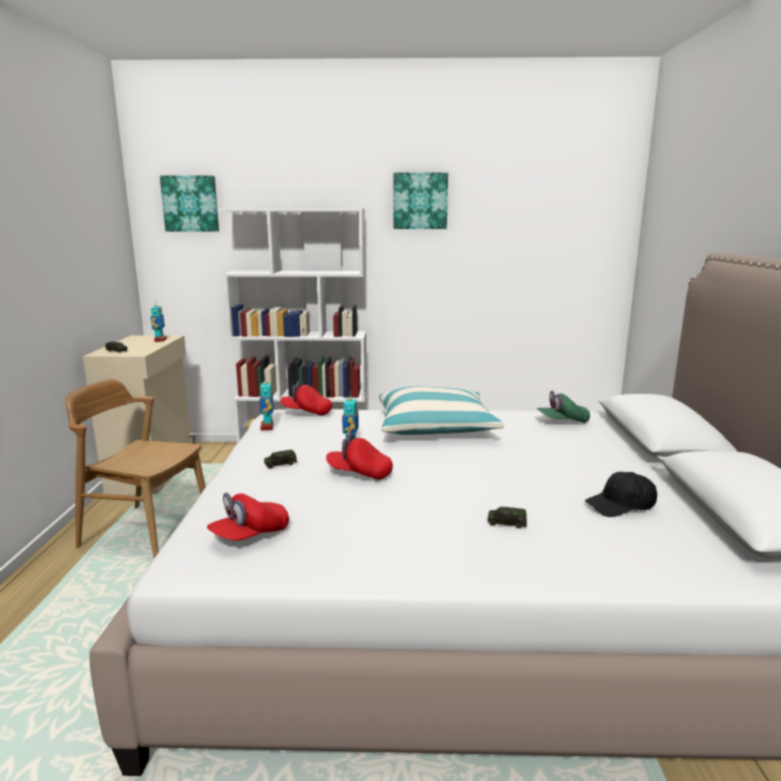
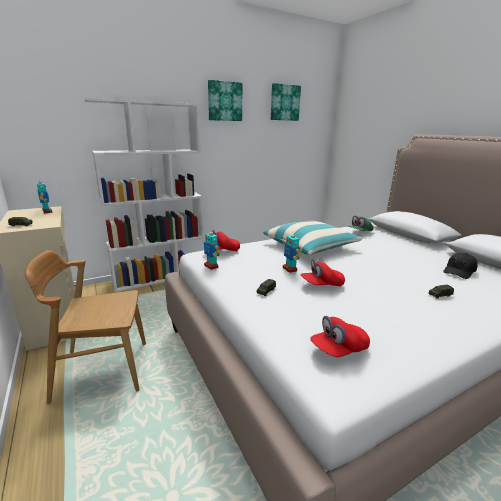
camera: 30 degrees left, 5 degrees up
picture [160,175,219,232] -> picture moved to [271,83,301,121]
red cap [207,493,289,541] -> red cap turned 45 degrees clockwise [310,316,370,357]

